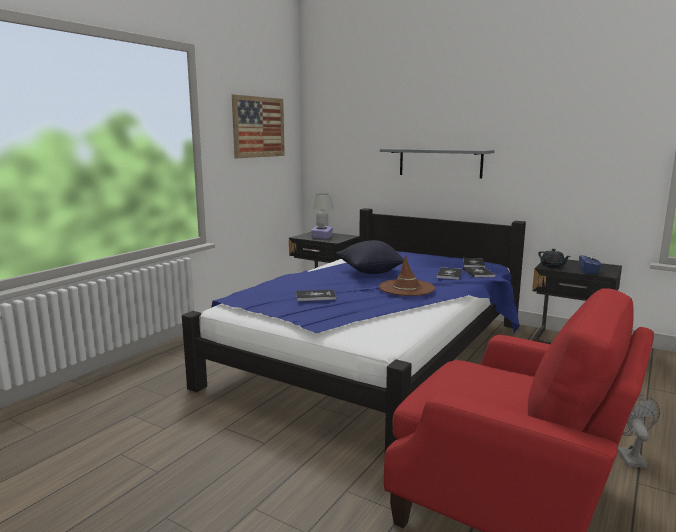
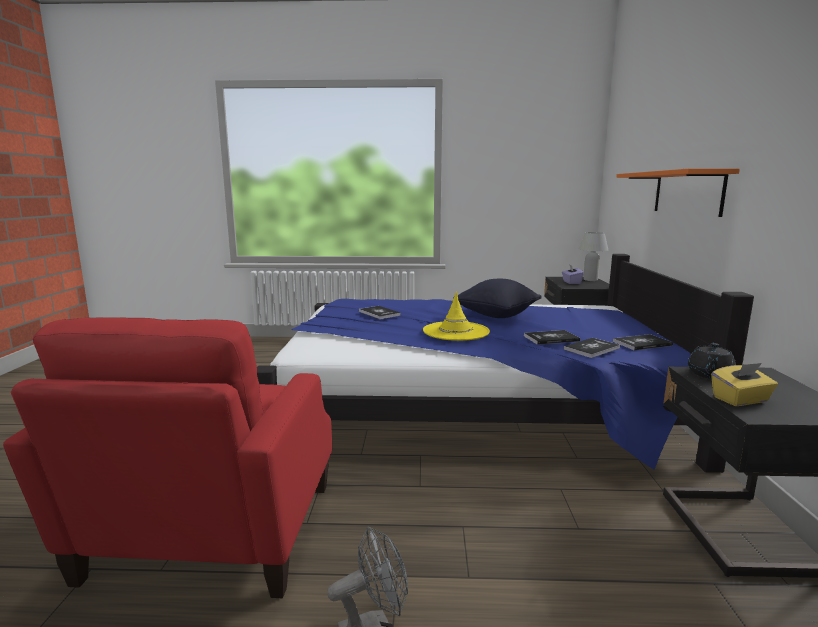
camera: 60 degrees right, 0 degrees up
picture [232,94,285,158] -> none
brown hat [379,255,435,296] -> yellow hat [423,292,490,341]
grey shelf [380,148,495,179] -> orange shelf [616,168,740,217]
blue tissue box [579,252,601,274] -> yellow tissue box [711,363,778,406]

